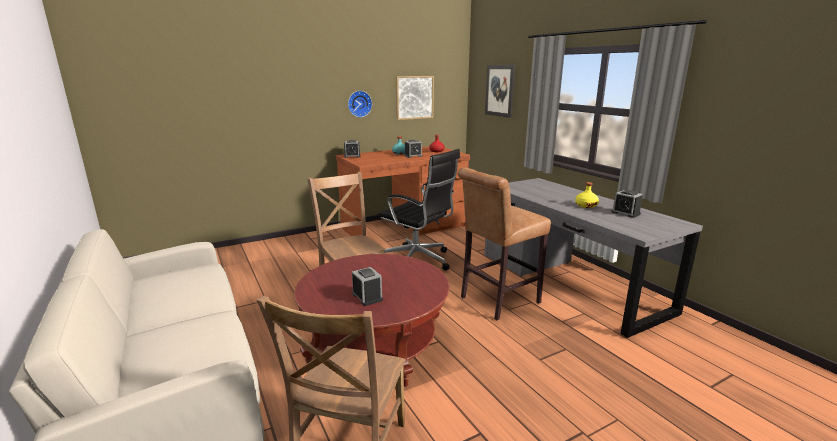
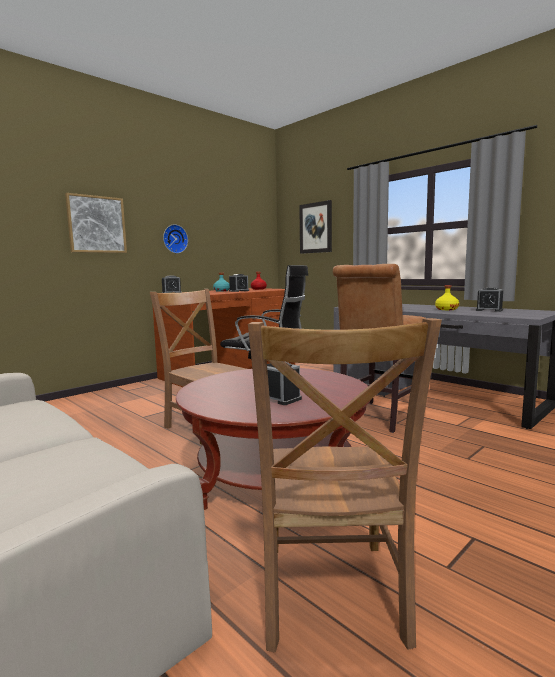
camera: 15 degrees left, 10 degrees down
picture [396,76,434,120] -> picture moved to [65,193,127,253]

